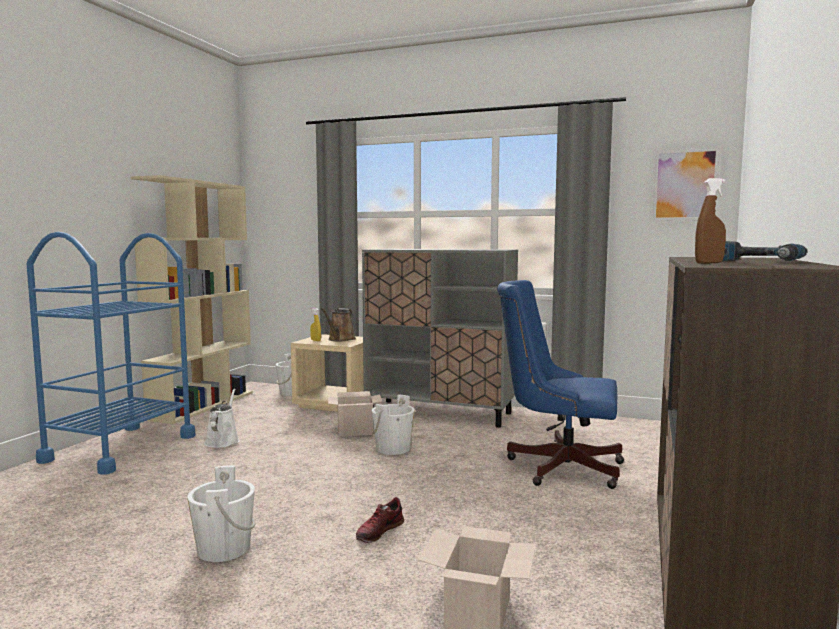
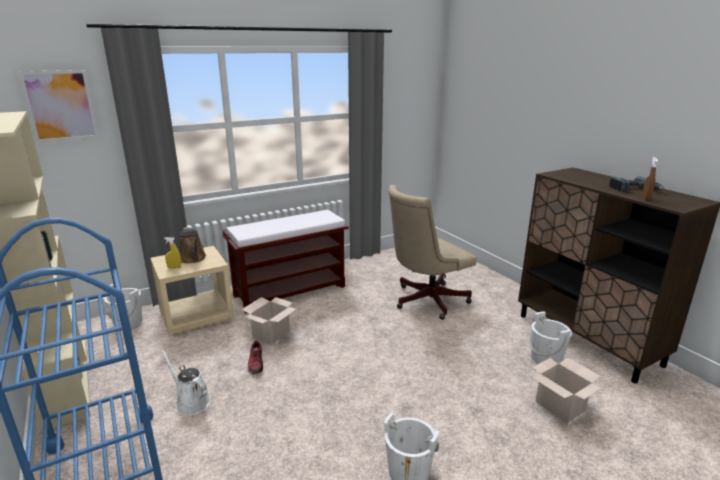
camera: 50 degrees left, 15 degrees up
shoe [356,497,404,543] -> shoe moved to [248,340,263,374]
grey cabinet [362,249,518,428] -> brown bench [223,209,349,313]
white bucket [371,394,415,455] -> white bucket moved to [529,311,572,364]
blue office chair [497,280,624,489] -> beige office chair [388,185,477,320]
picture [652,148,720,221] -> picture moved to [18,70,99,143]

